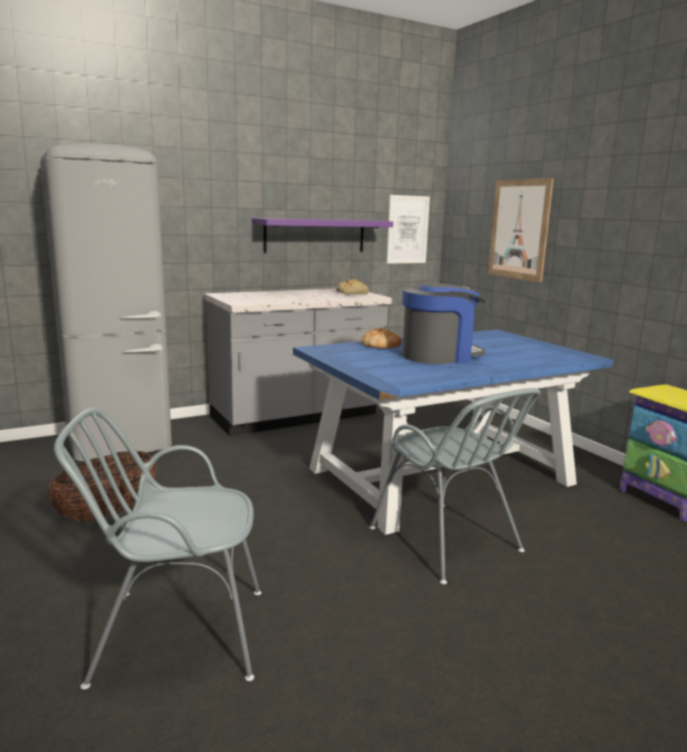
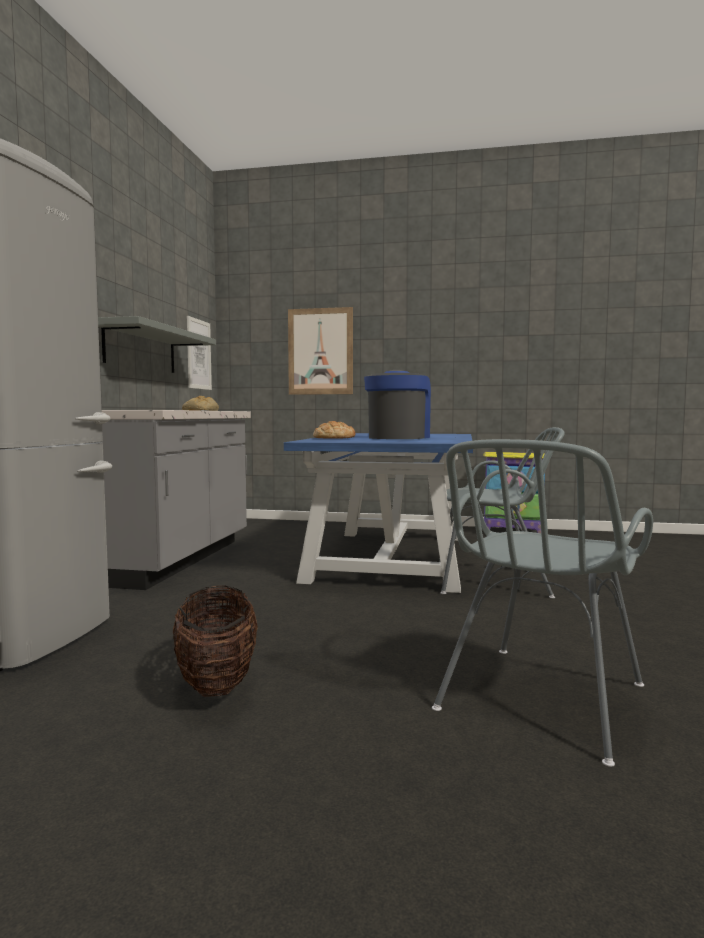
camera: 50 degrees left, 10 degrees down
purple shelf [252,218,393,252] -> grey shelf [98,316,216,373]

